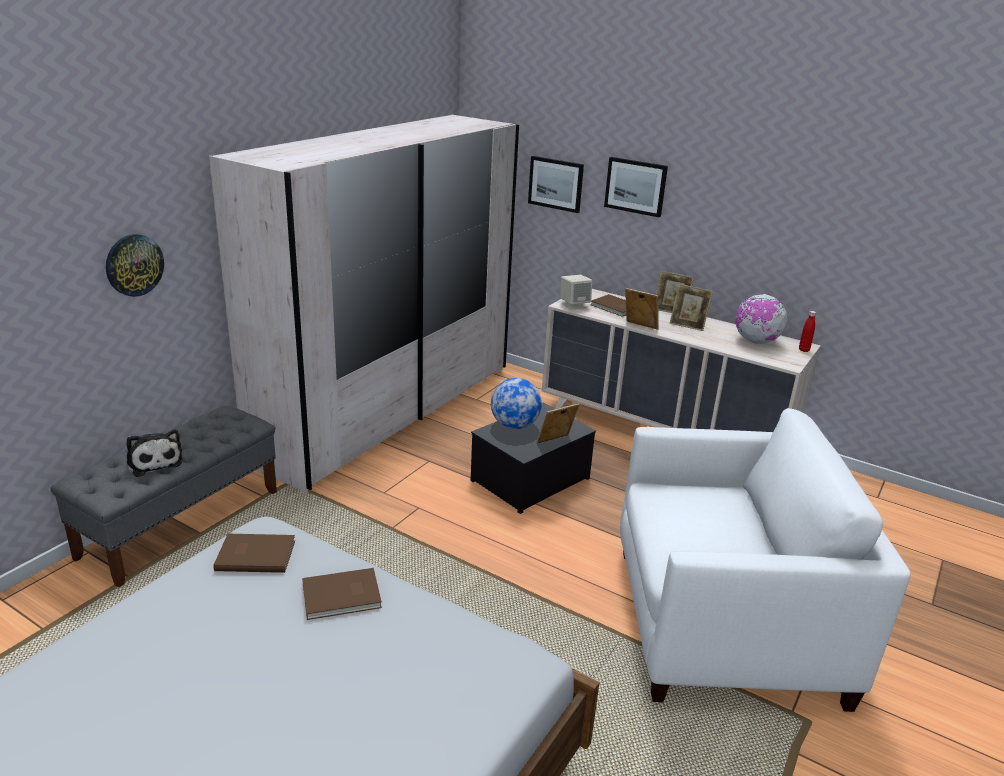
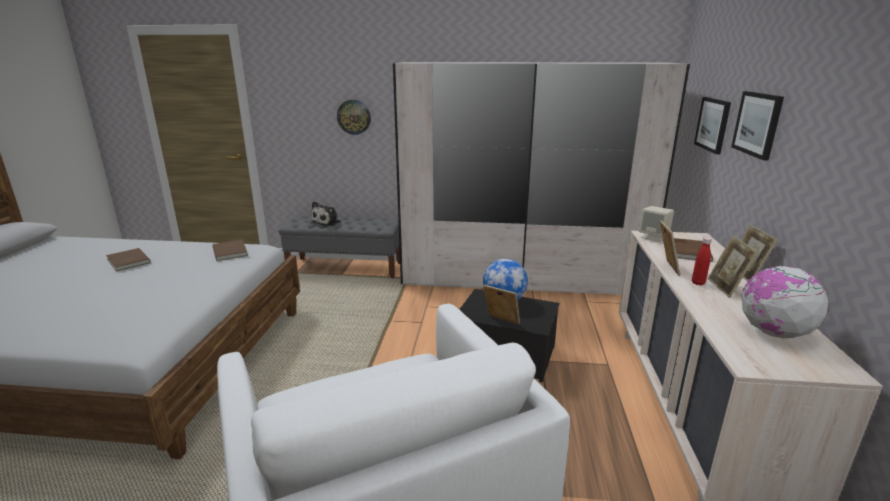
camera: 65 degrees right, 5 degrees down
brown book [302,568,382,620] -> brown book moved to [106,248,151,271]
red bottle [799,311,816,352] -> red bottle moved to [692,237,712,285]

